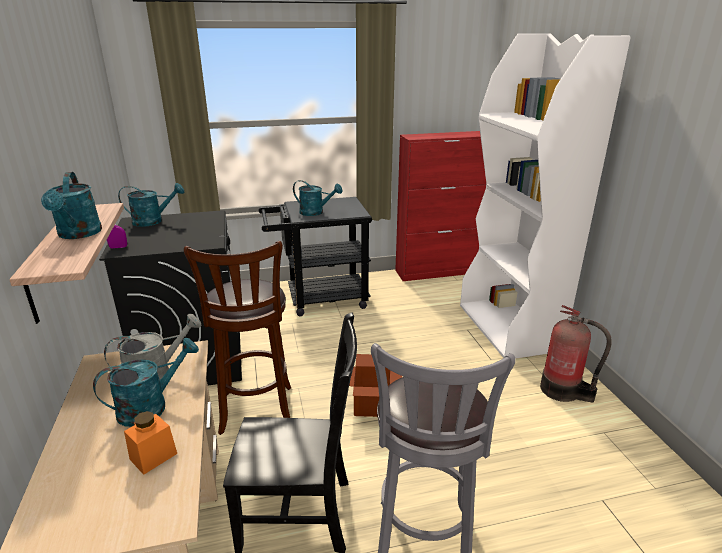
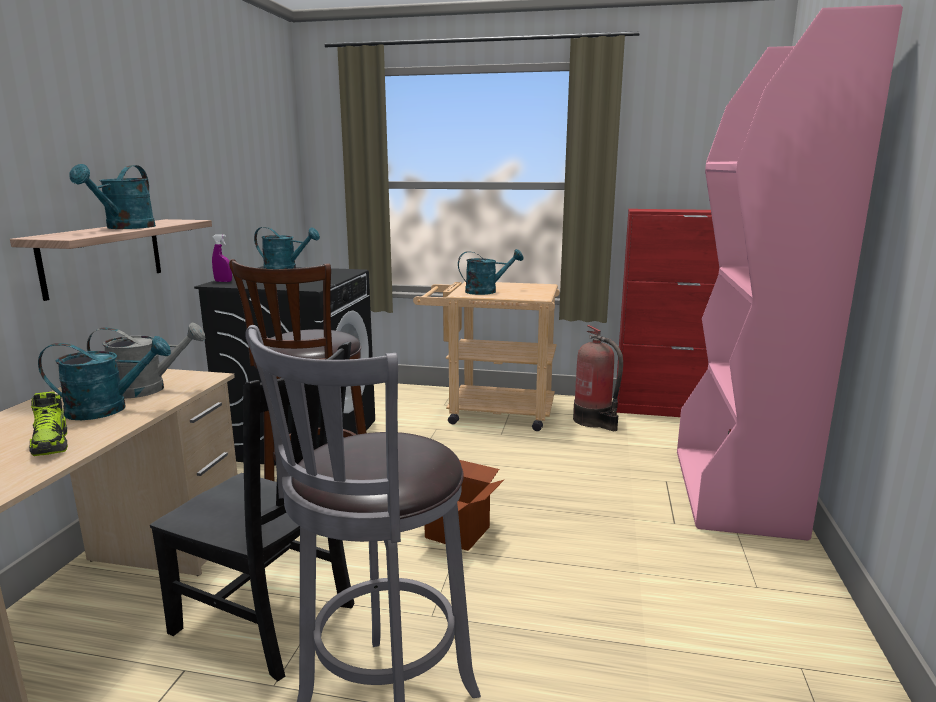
camera: 25 degrees right, 10 degrees down
orange jar [124,411,177,475] -> shoe [29,392,68,456]
black cart [259,197,372,316] -> beige cart [413,282,560,431]
turquoise watering can [293,180,343,216] -> turquoise watering can turned 60 degrees counterclockwise [458,249,524,295]
white bookcase [460,33,631,359] -> pink bookcase [677,4,903,540]
fire extinguisher [540,305,612,402] -> fire extinguisher moved to [573,325,623,431]

